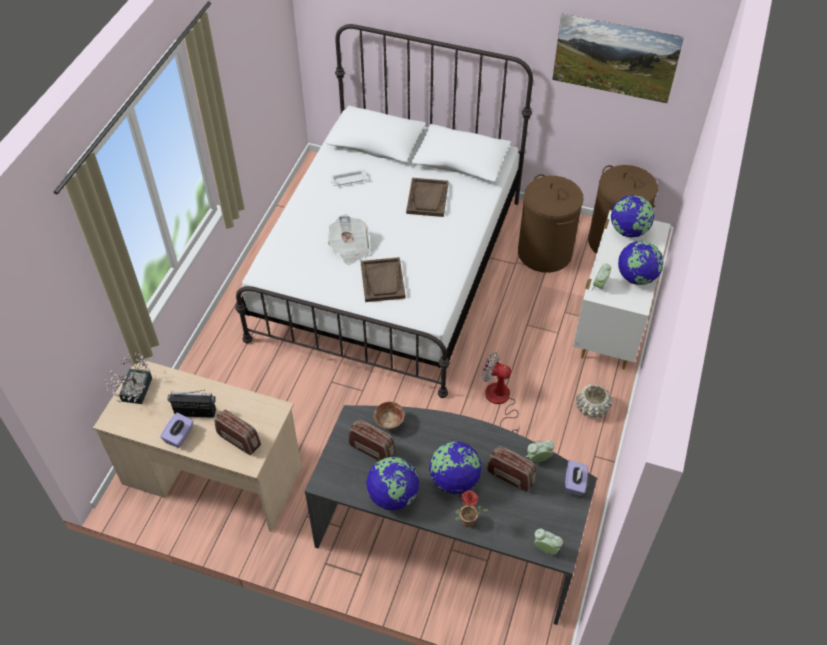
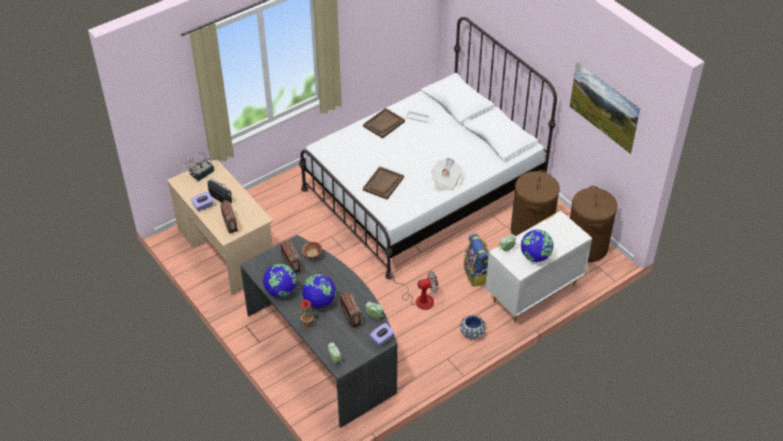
camera: 35 degrees right, 5 degrees down
newspaper [328,215,370,265] -> newspaper moved to [432,158,462,191]
brown tray [406,178,449,217] -> brown tray moved to [363,108,405,139]
fan [482,352,520,434] -> fan turned 105 degrees clockwise [390,271,439,310]
beige planter [576,384,612,418] -> blue planter [460,315,486,340]
globe [611,195,654,237] -> none
none -> backpack [464,234,489,287]

